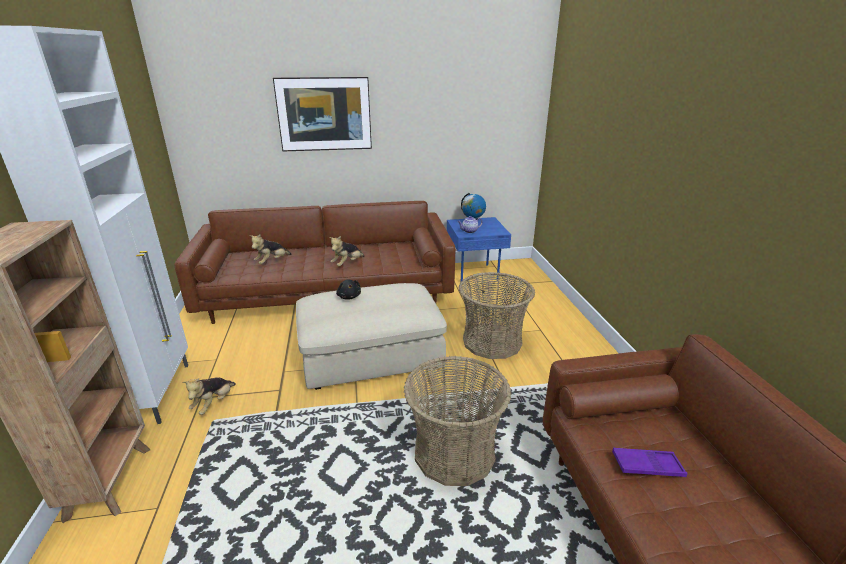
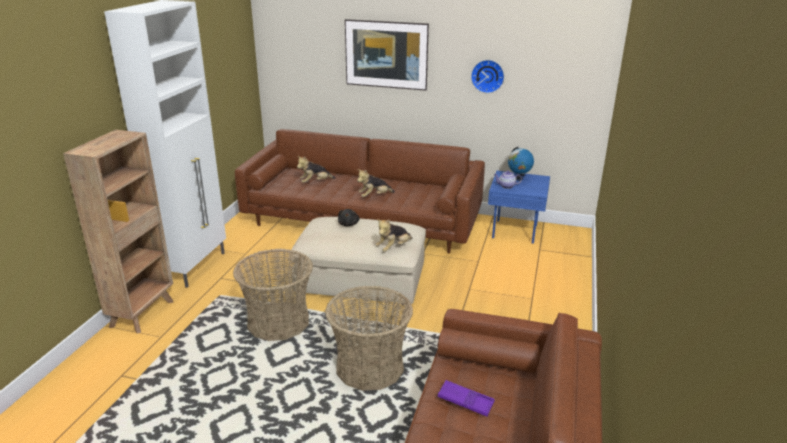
camera: 25 degrees right, 0 degrees up
plush toy [182,377,236,415] -> plush toy moved to [375,220,412,252]
basket [459,272,535,359] -> basket moved to [233,249,313,341]
none -> wall clock [471,60,504,93]

